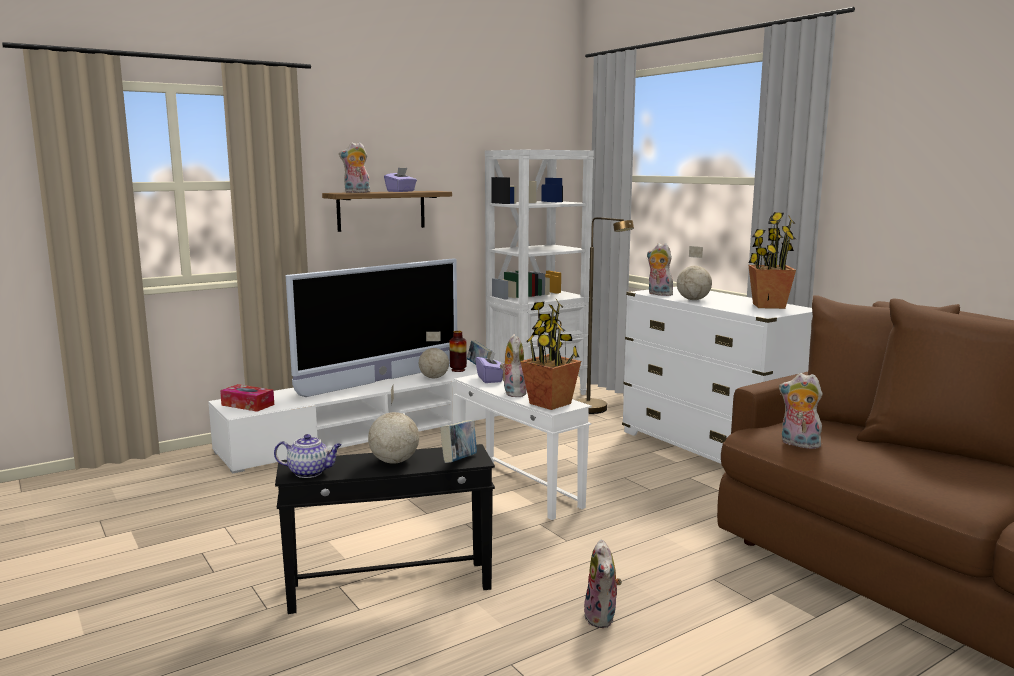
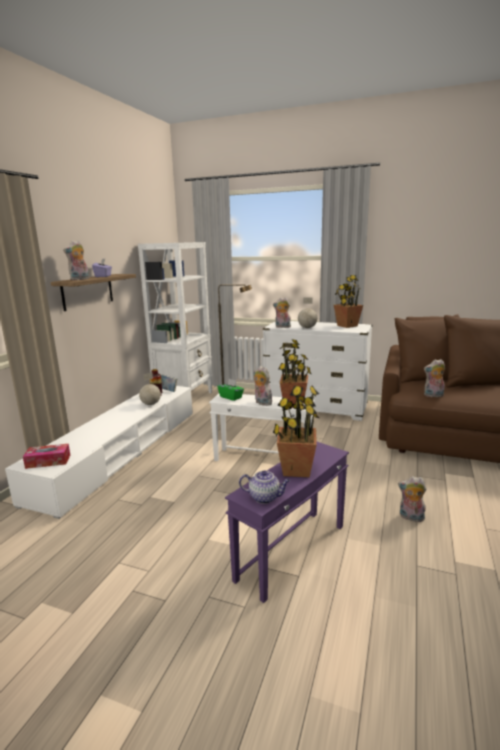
camera: 35 degrees left, 5 degrees up
teapot [274,434,342,478] -> teapot turned 45 degrees clockwise [239,470,290,504]
black side table [275,444,495,614] -> purple side table [225,442,349,603]
television [286,259,457,397] -> none
globe [368,385,419,464] -> potted plant [273,385,319,477]
book [440,420,477,463] -> none
purple tissue box [476,351,503,383] -> green tissue box [217,379,244,401]
plush toy [584,539,622,628] -> plush toy turned 150 degrees clockwise [398,476,426,522]

